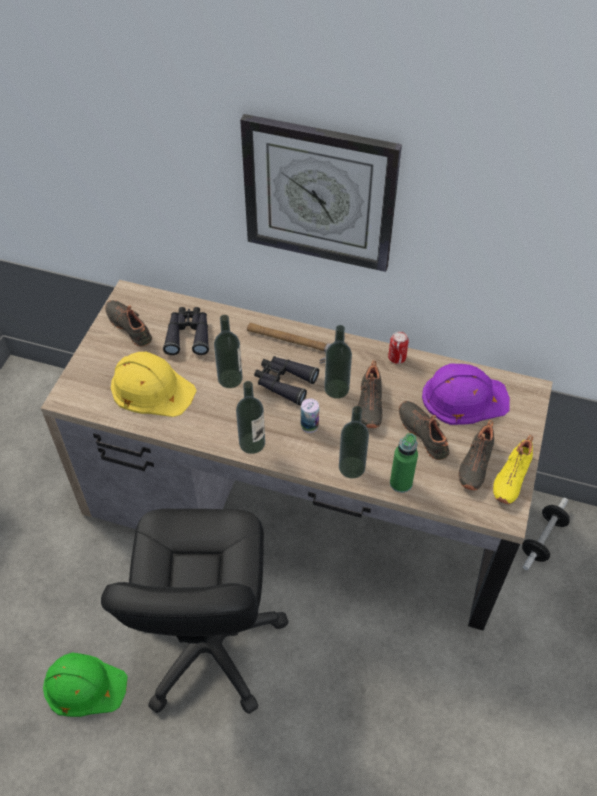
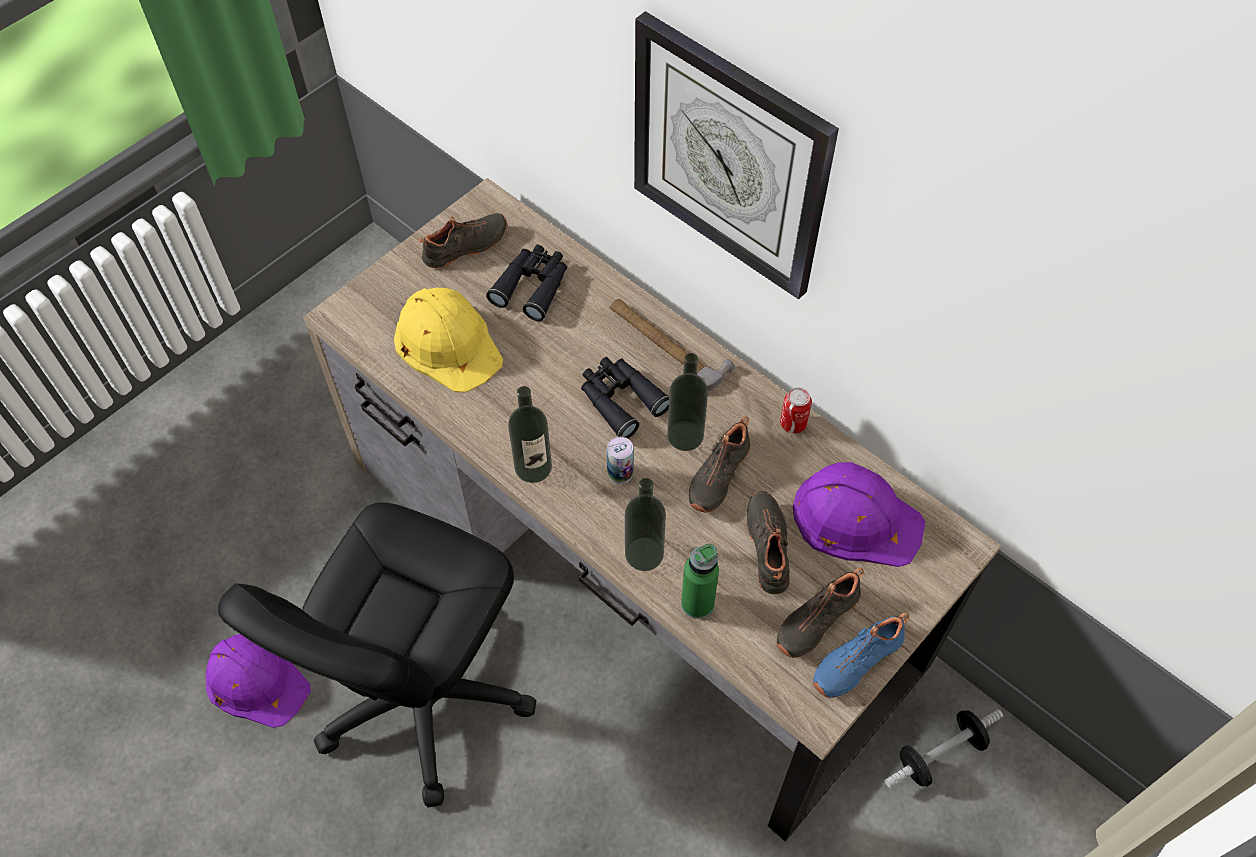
camera: 25 degrees right, 5 degrees up
green hard hat [43,652,128,717] -> purple hard hat [205,634,311,728]
black shoe [105,300,152,347] -> black shoe turned 75 degrees clockwise [418,213,507,268]
bottle [214,315,243,388] -> none
yellow shoe [493,435,533,504] -> blue shoe [813,613,909,698]

